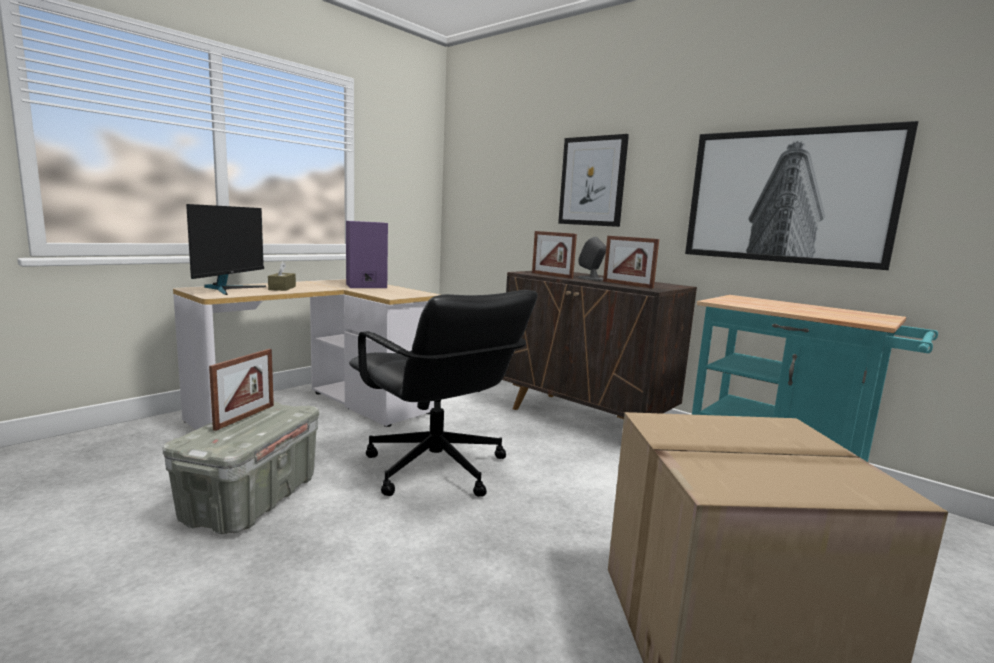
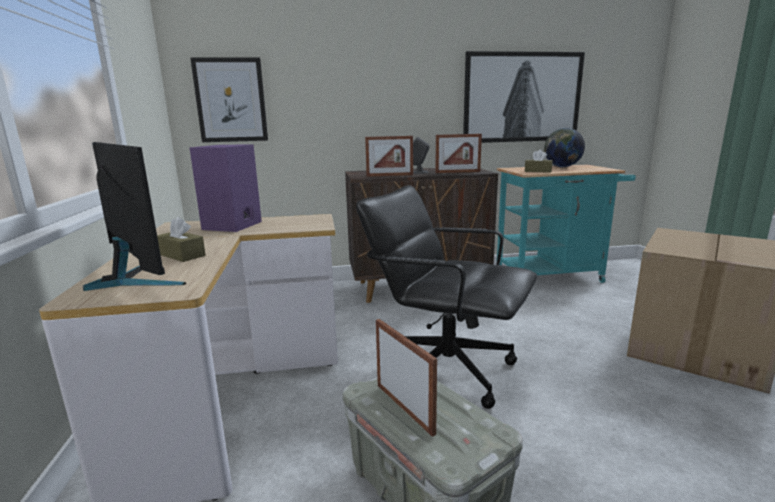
camera: 50 degrees left, 5 degrees up
black office chair [349,290,537,497] -> black office chair turned 150 degrees counterclockwise [356,185,537,409]
picture [558,134,629,227] -> picture moved to [190,57,268,142]
none -> brown tissue box [525,150,552,173]
none -> globe [544,128,585,167]

